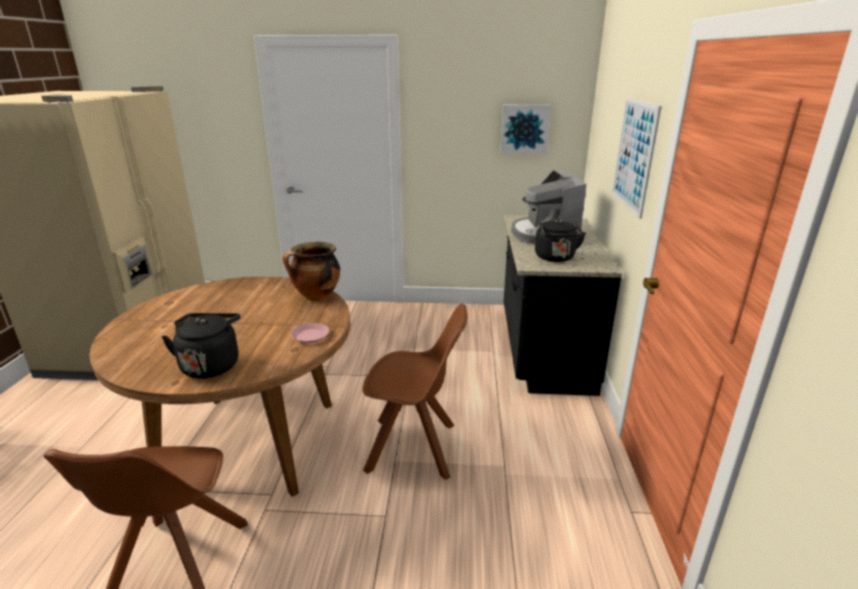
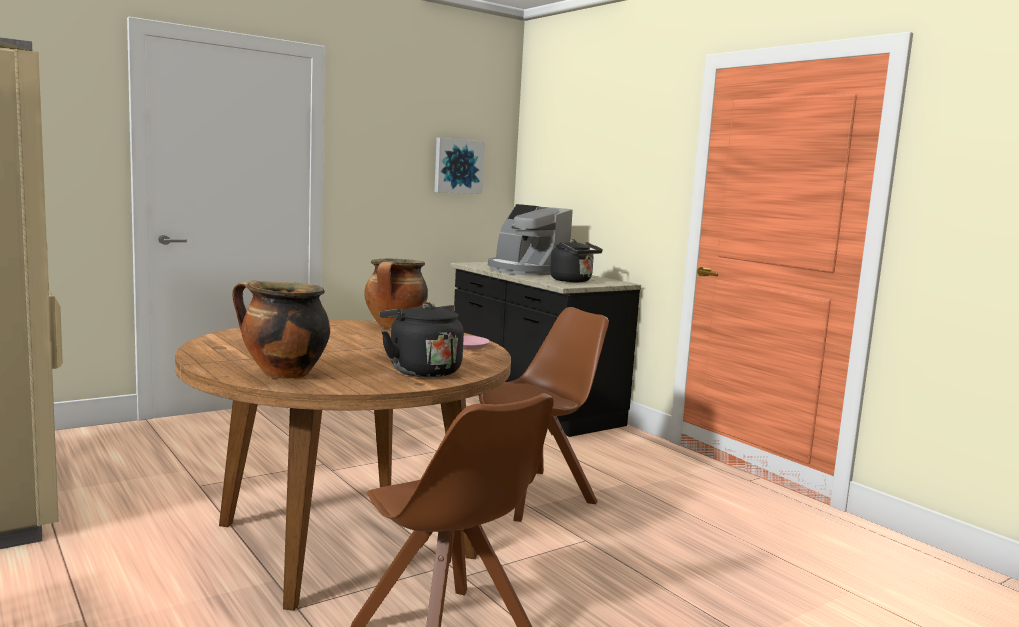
camera: 40 degrees left, 15 degrees down
picture [612,98,662,219] -> none
none -> cooking pot [232,281,330,379]

